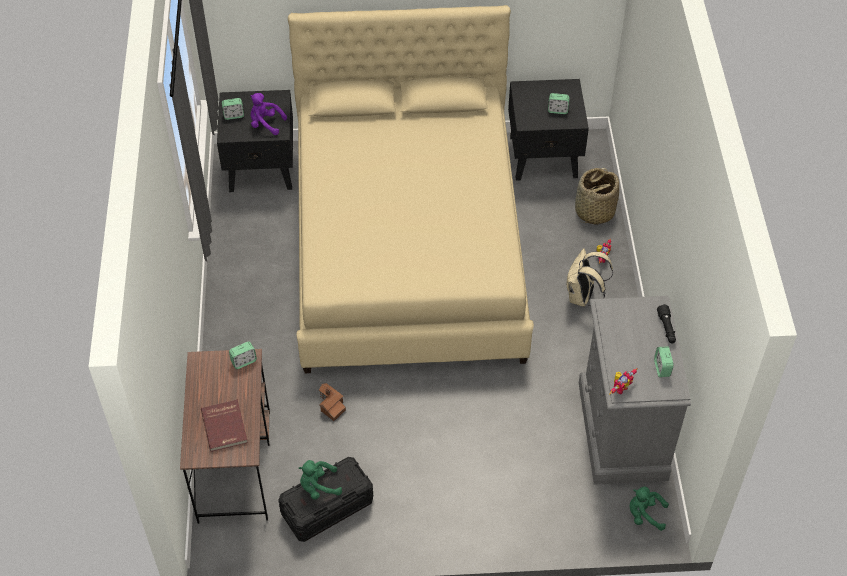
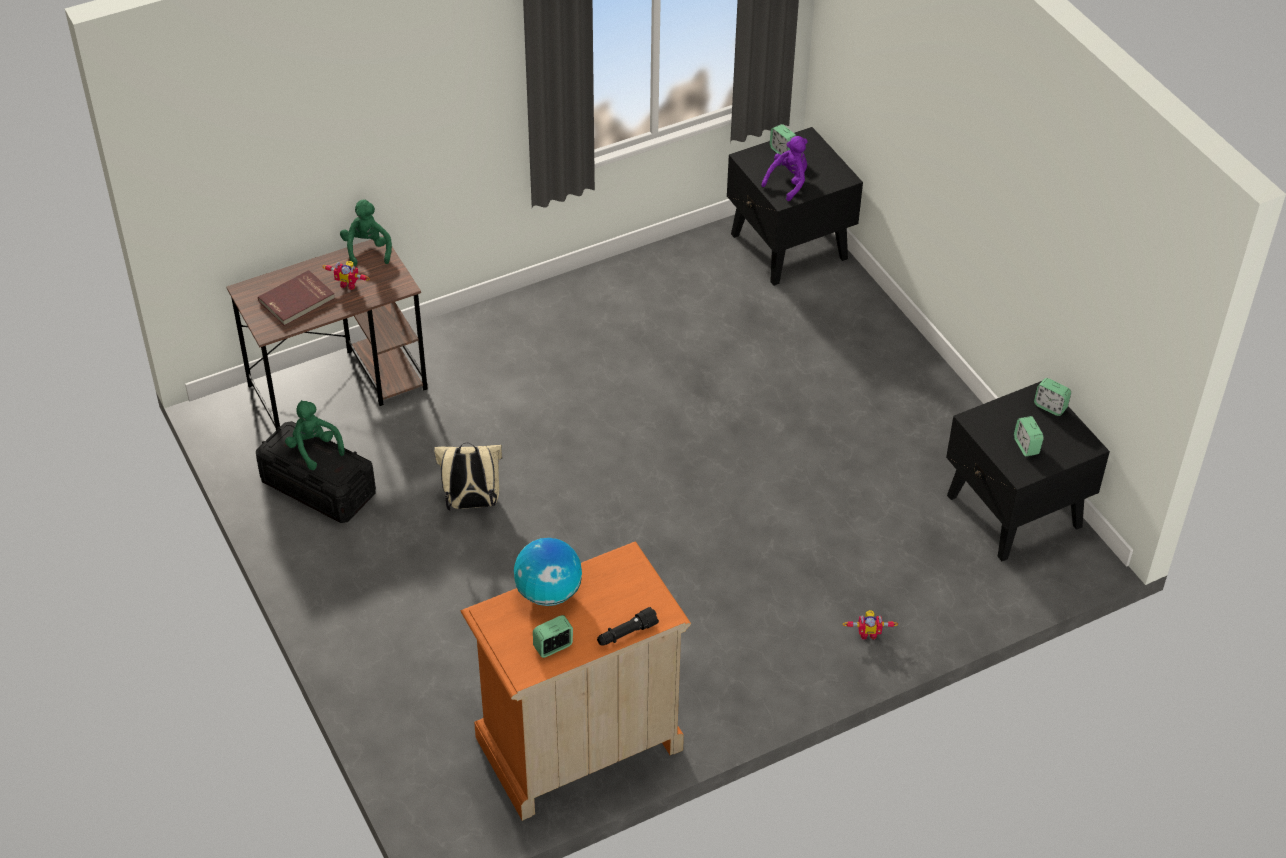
camera: 65 degrees right, 5 degrees down
alarm clock [229,341,257,369] -> alarm clock moved to [1034,378,1071,416]
purple plush toy [250,93,287,135] -> purple plush toy turned 45 degrees clockwise [762,136,808,201]
beige bed [288,5,534,373] -> none
toy house [319,383,346,421] -> none
beige backpack [567,248,613,307] -> beige backpack moved to [434,442,502,510]
basket [575,168,619,225] -> none
grey dresser [579,296,691,485] -> orange dresser [461,541,691,821]
toy robot [609,368,638,394] -> toy robot moved to [323,261,370,290]
green plush toy [630,487,669,531] -> green plush toy moved to [340,199,392,267]
none -> globe [514,538,582,606]

